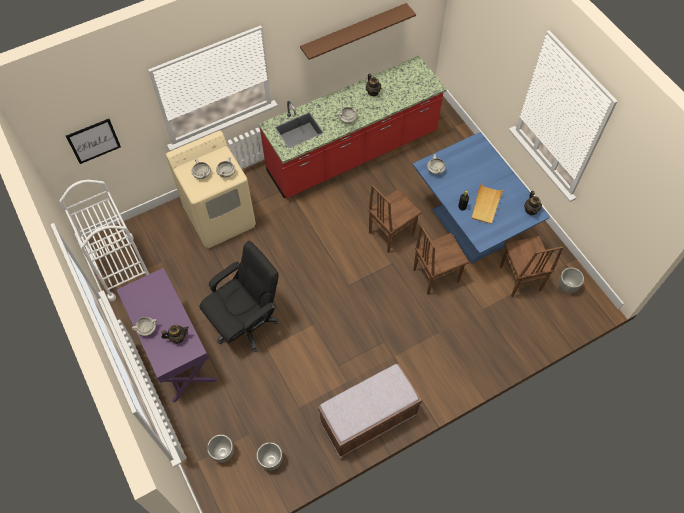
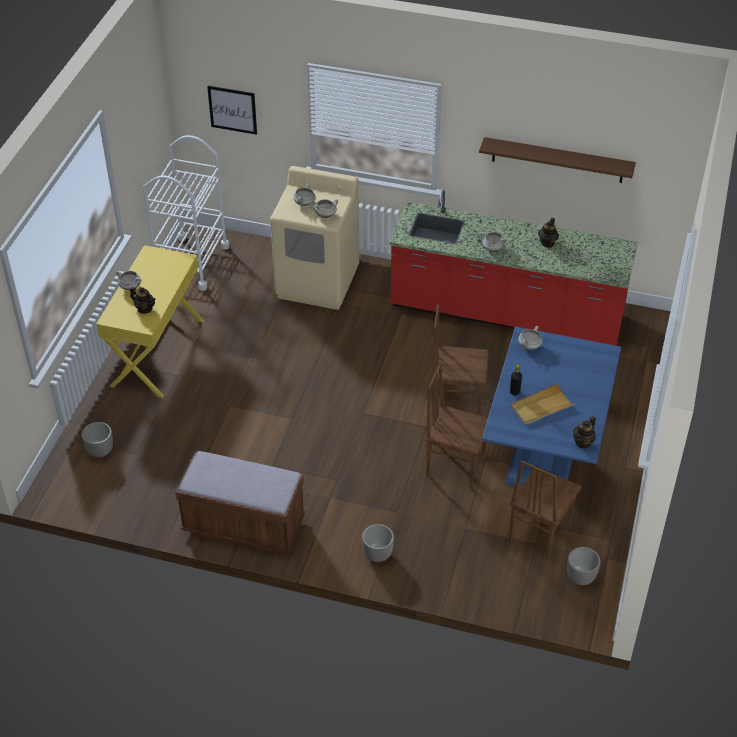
camera: 45 degrees right, 15 degrees down
purple desk [116,268,218,403] -> yellow desk [96,245,204,398]
black office chair [199,241,279,352] -> none
planter [256,442,283,471] -> planter moved to [362,524,394,562]

